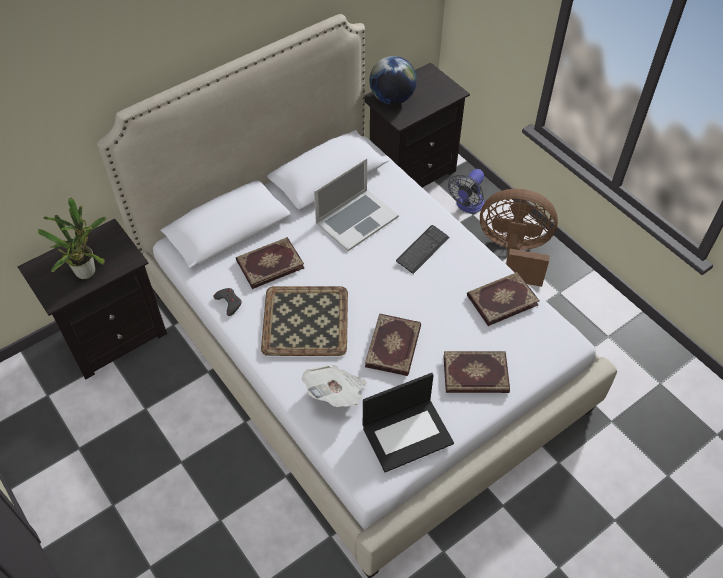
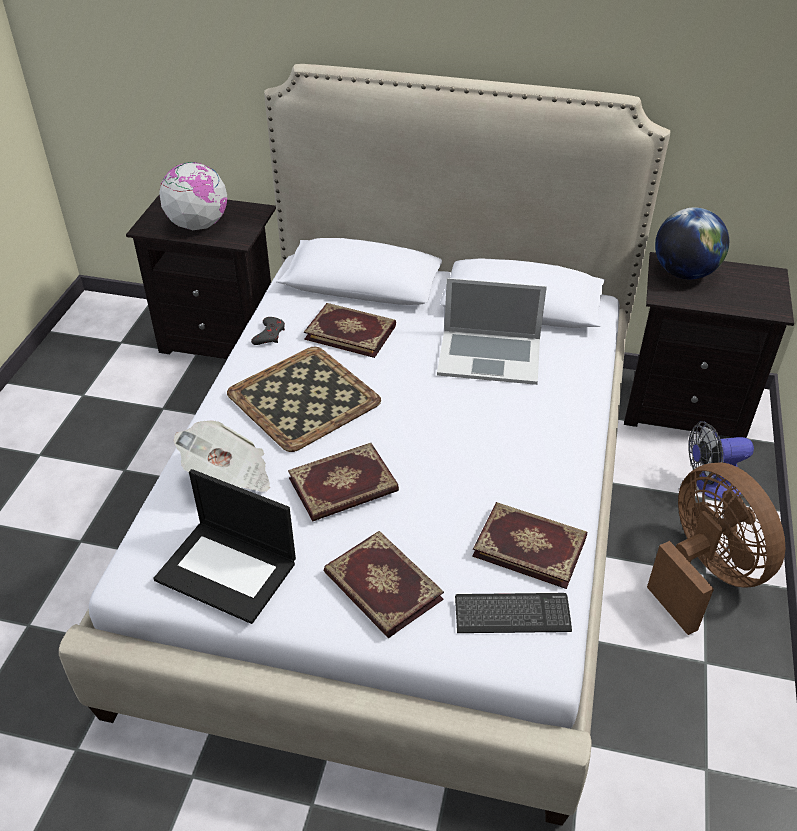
camera: 50 degrees right, 10 degrees down
potted plant [38,198,107,279] -> globe [159,162,227,230]
keyboard [396,225,449,274] -> keyboard moved to [455,593,572,633]

